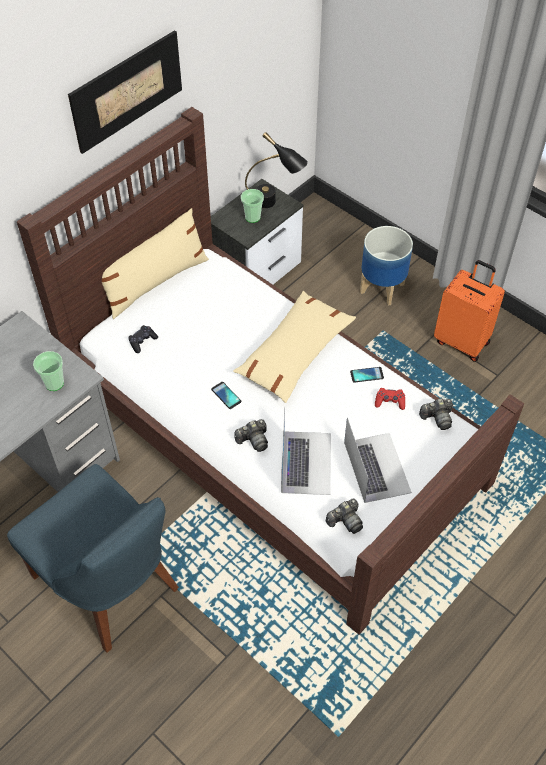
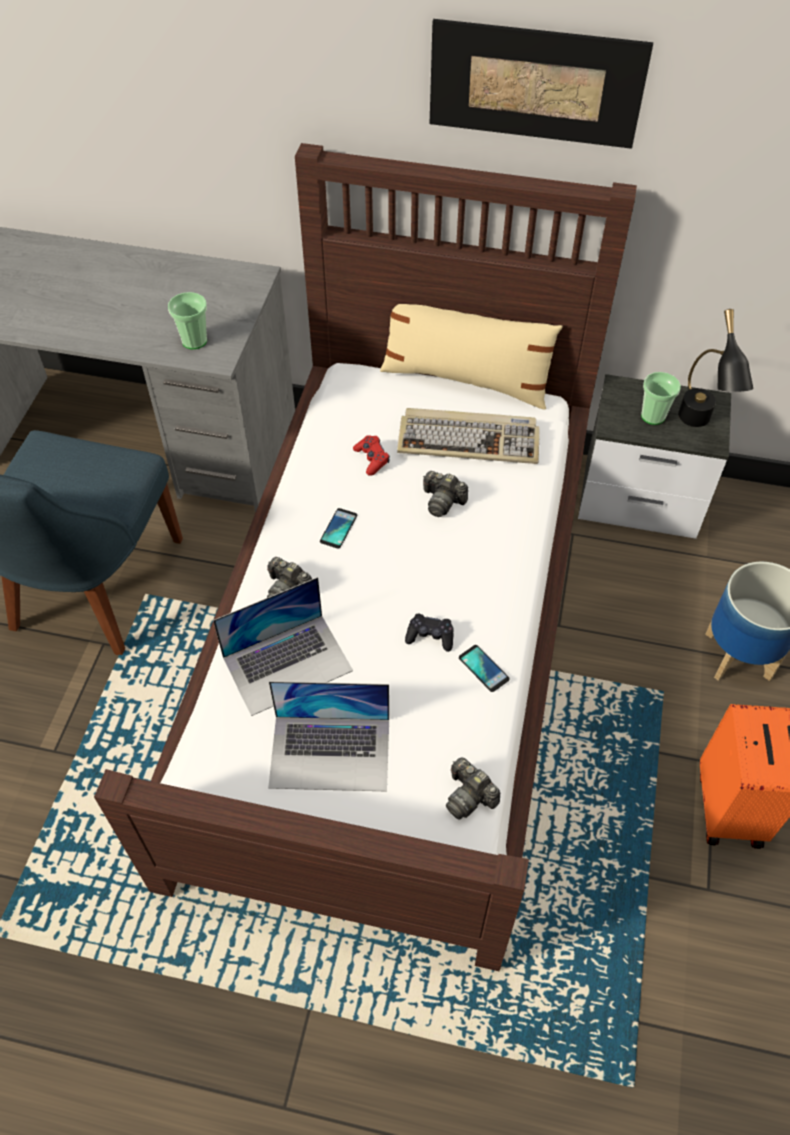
camera: 60 degrees right, 0 degrees up
black game controller [128,325,158,353] -> black game controller moved to [405,614,453,652]
beige pillow [233,291,356,403] -> none
camera [326,499,363,534] -> camera moved to [423,471,468,517]
laptop [344,418,412,503] -> laptop turned 45 degrees clockwise [268,681,389,792]
red game controller [375,388,405,410] -> red game controller moved to [353,435,390,476]
none -> keyboard [397,408,540,464]

